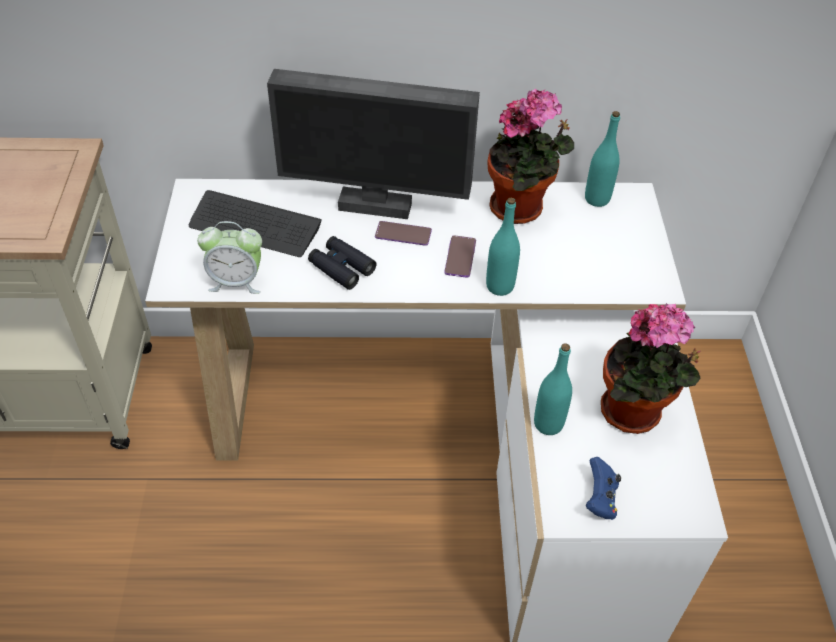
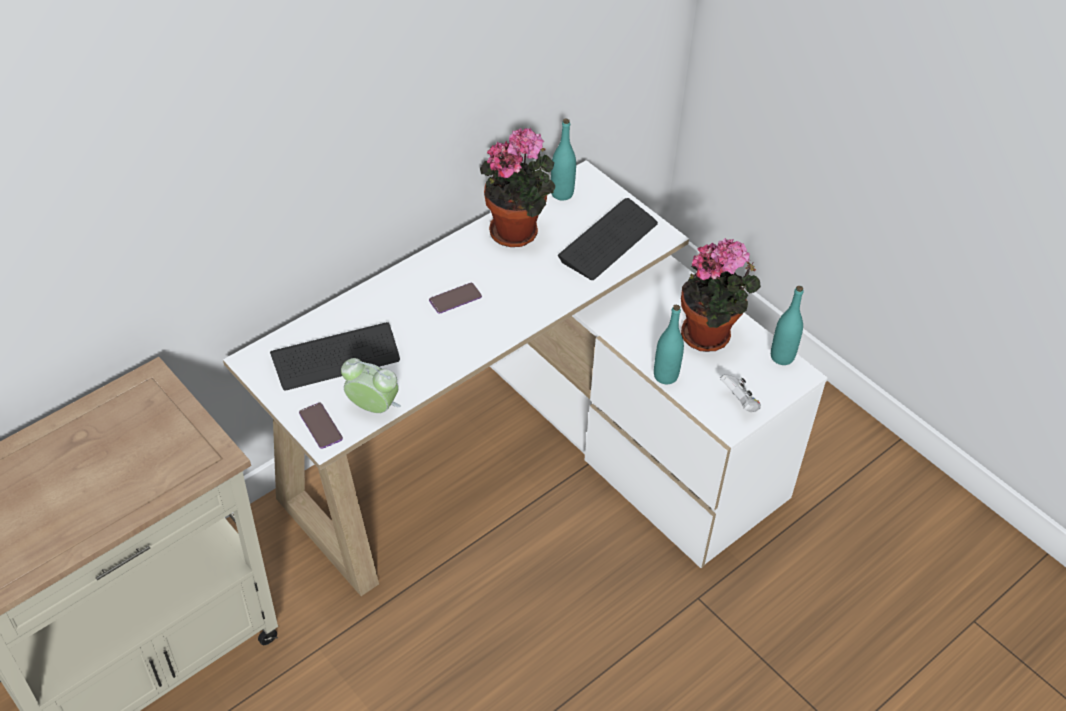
camera: 40 degrees left, 0 degrees up
alarm clock [197,221,262,294] -> alarm clock turned 120 degrees counterclockwise [341,358,401,413]
monitor [267,69,480,219] -> none
black binoculars [308,236,376,290] -> none
phone [444,236,476,278] -> phone moved to [299,403,343,449]
turquoise bottle [486,198,520,296] -> turquoise bottle moved to [771,286,803,365]
blue game controller [586,457,621,520] -> white game controller [720,374,761,412]
none -> keyboard [558,198,658,280]

